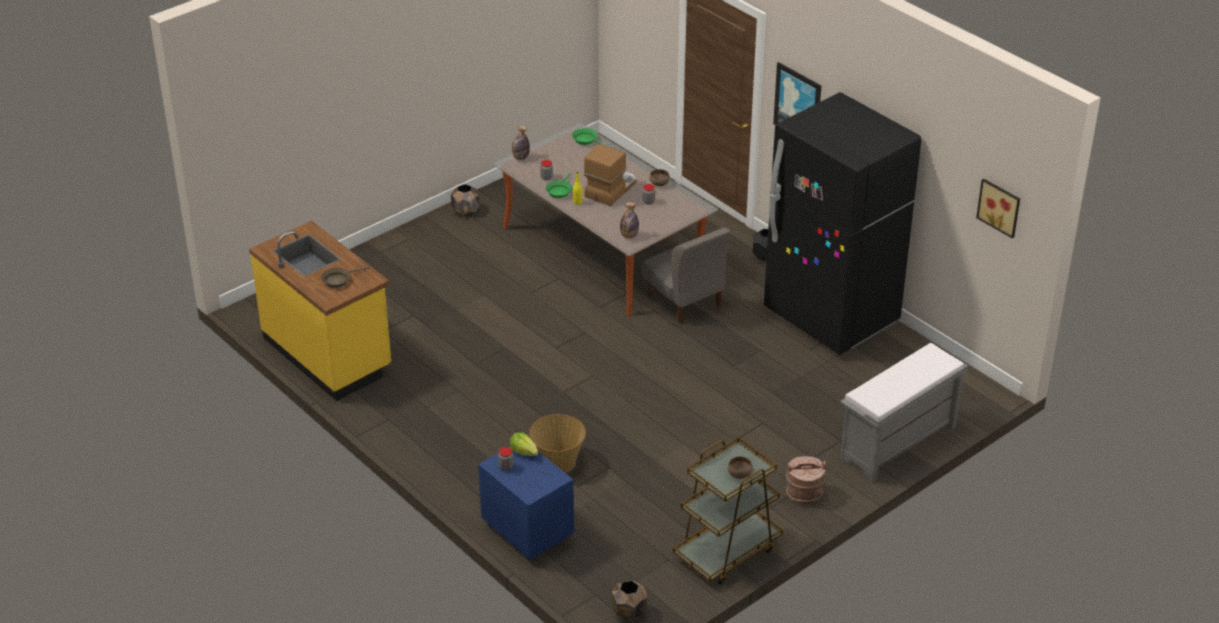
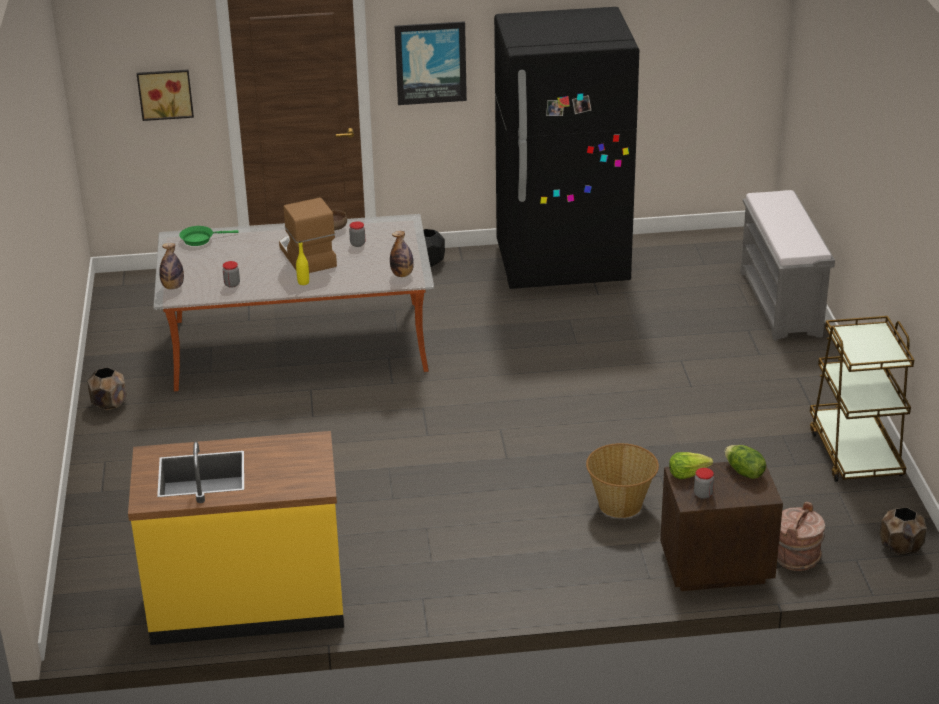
camera: 55 degrees left, 5 degrees down
brown frying pan [321,266,369,288] -> none
blue nightstand [478,447,574,560] -> brown nightstand [660,462,783,591]
green frying pan [546,173,572,198] -> none
grey chair [642,227,730,324] -> none
brown bowl [728,456,753,479] -> none
brown bucket [786,456,826,504] -> brown bucket moved to [777,502,825,571]
picture [976,179,1020,238] -> picture moved to [137,70,194,121]
none -> lettuce [724,445,766,479]

